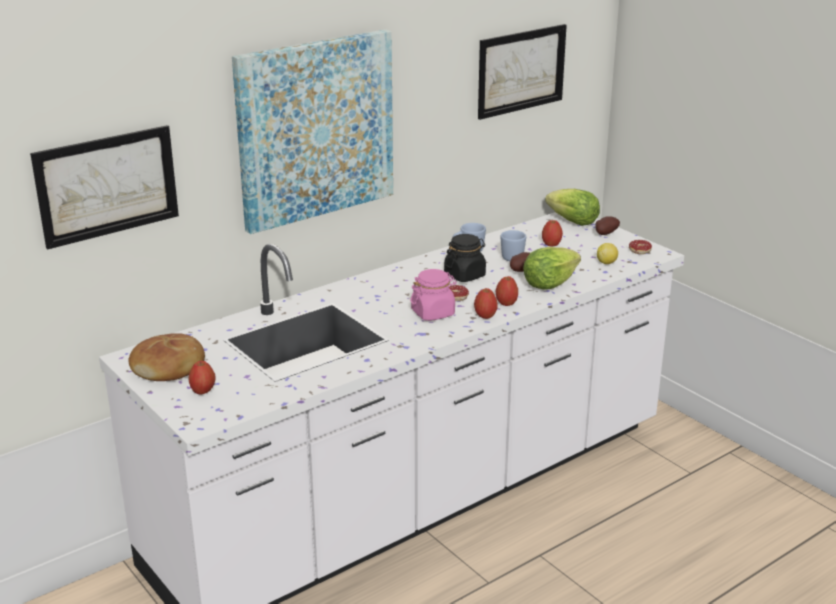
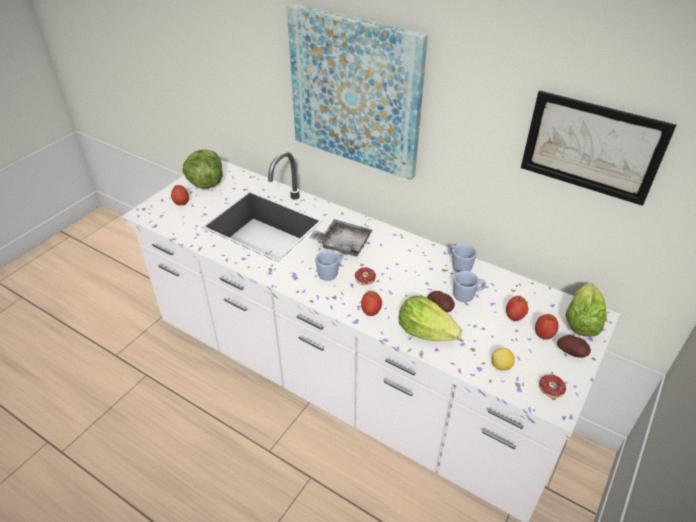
camera: 70 degrees right, 15 degrees up
picture [30,125,179,249] -> none
bread [128,333,205,381] -> lettuce [183,149,223,189]
pink jar [410,269,457,321] -> blue mug [315,250,343,281]
black jar [444,234,486,282] -> none
apple [474,288,498,319] -> apple moved to [535,314,559,340]
none -> grey tray [309,219,373,257]

